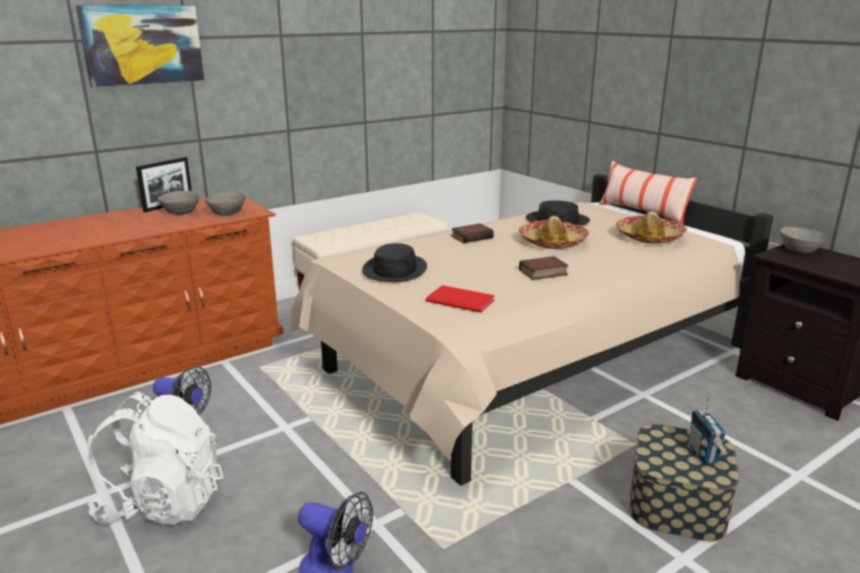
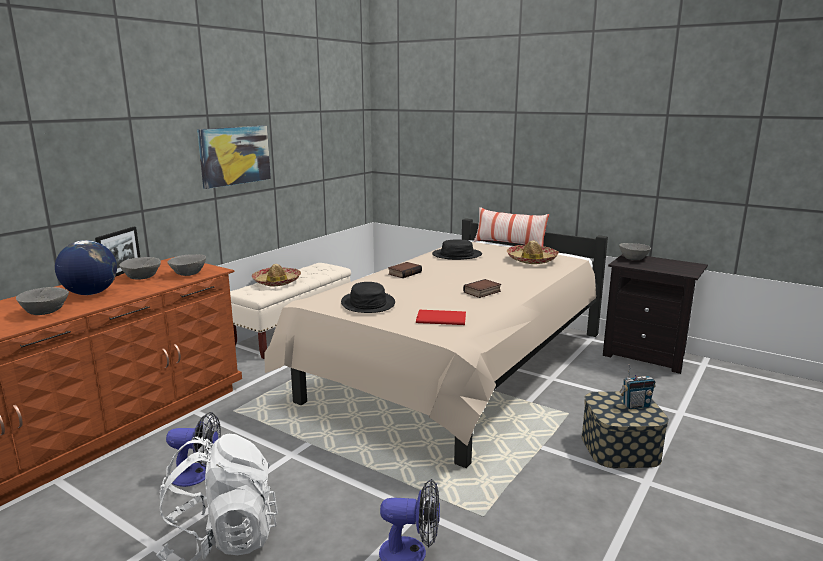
camera: 20 degrees left, 5 degrees down
picture [76,5,204,87] -> picture moved to [197,125,271,189]
hat [519,216,589,249] -> hat moved to [252,264,301,286]
radio [688,392,727,464] -> radio turned 75 degrees counterclockwise [619,364,656,409]
none -> grey bowl [16,287,69,315]
none -> globe [55,240,117,295]

